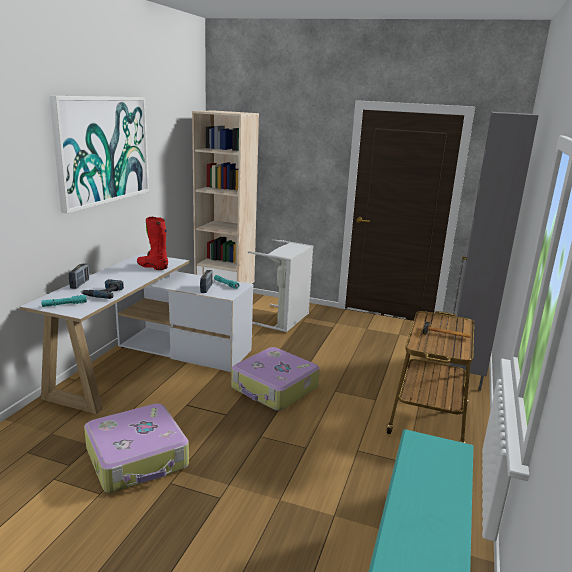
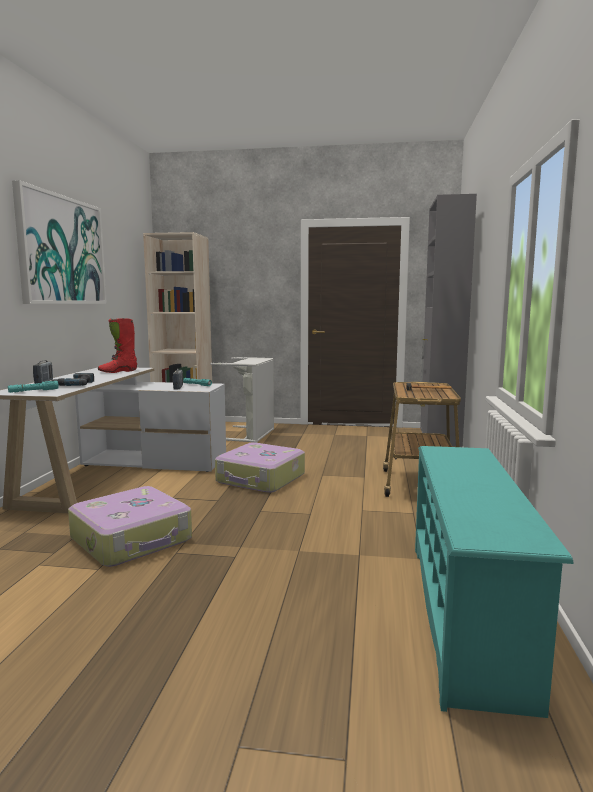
camera: 10 degrees left, 10 degrees down
red boot [137,217,168,270] -> red boot turned 60 degrees counterclockwise [98,318,137,373]

